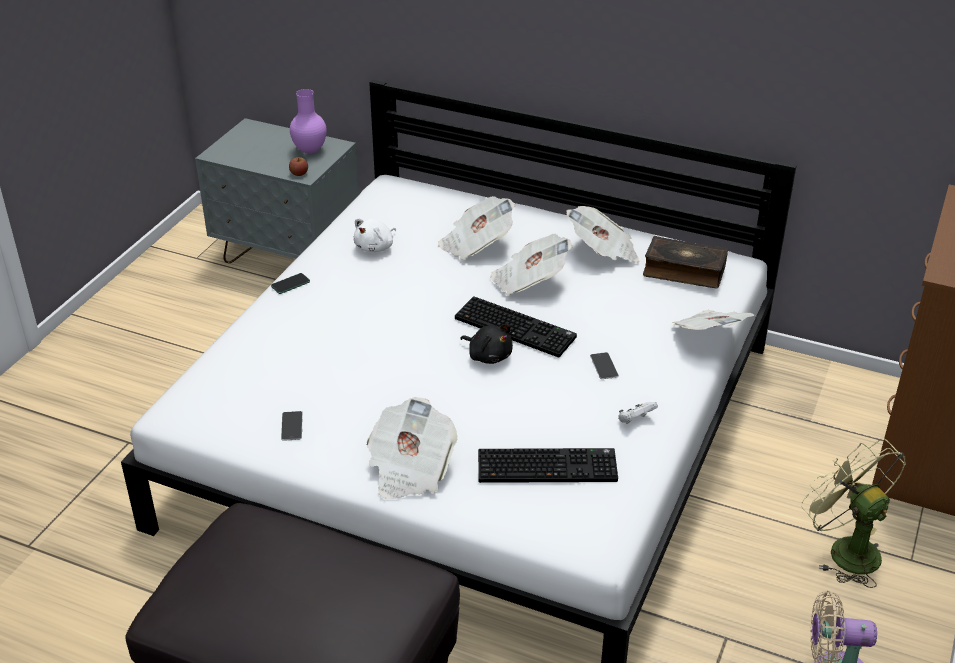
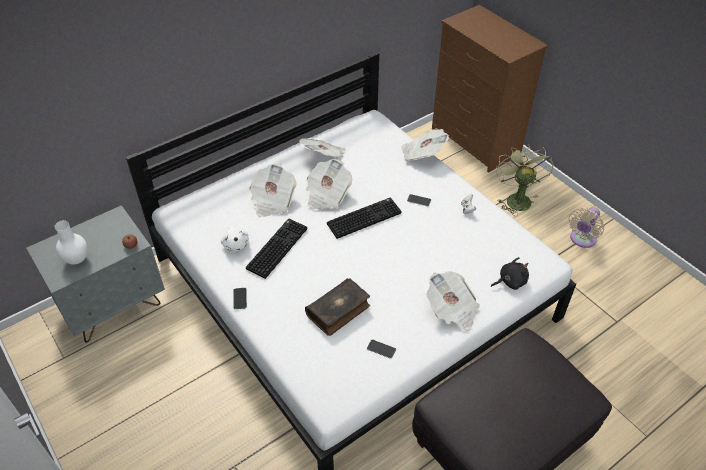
camera: 60 degrees left, 10 degrees up
purple vase [290,89,327,154] -> none
black plush toy [460,324,513,364] -> black plush toy moved to [491,257,529,290]
keyboard [478,448,618,483] -> keyboard moved to [246,218,307,279]
book [643,236,728,289] -> book moved to [305,278,370,336]
green fan [801,438,906,588] -> green fan turned 90 degrees clockwise [496,144,553,216]
none -> white vase [55,220,88,265]

